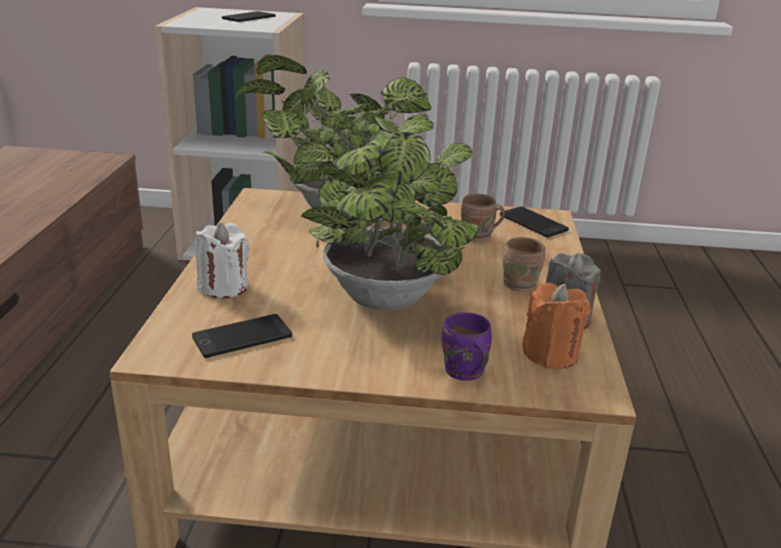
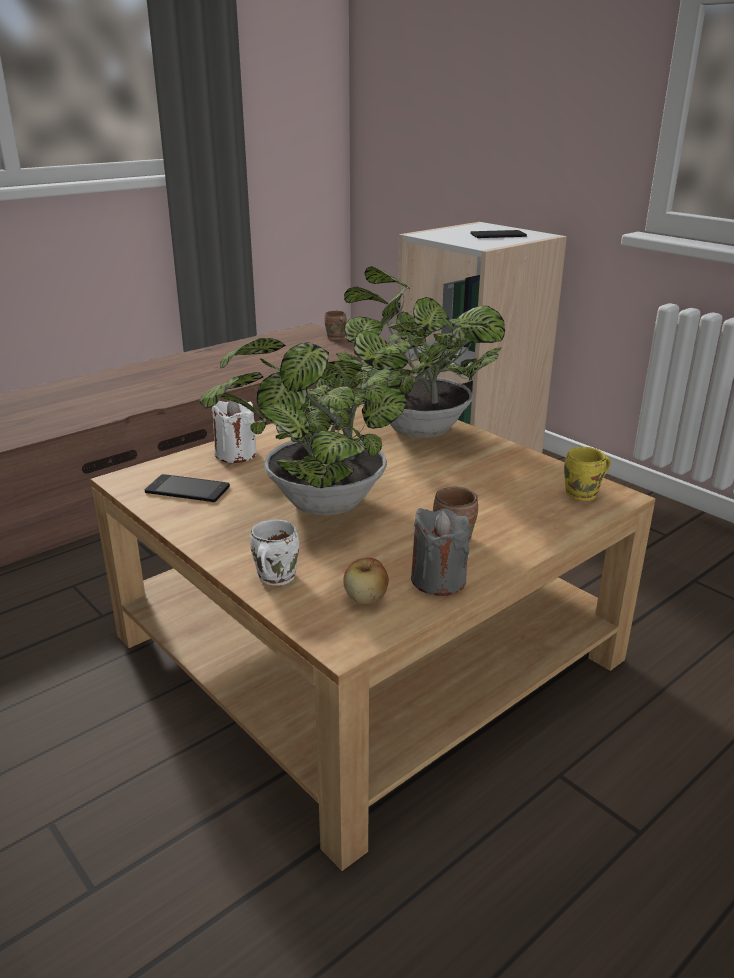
camera: 45 degrees right, 0 degrees up
purple mug [442,312,492,381] -> white mug [250,520,299,586]
brown mug [461,194,505,242] -> brown mug moved to [324,311,347,340]
phone [500,206,569,237] -> yellow mug [564,447,611,501]
orange candle [522,283,591,369] -> apple [343,558,389,604]

